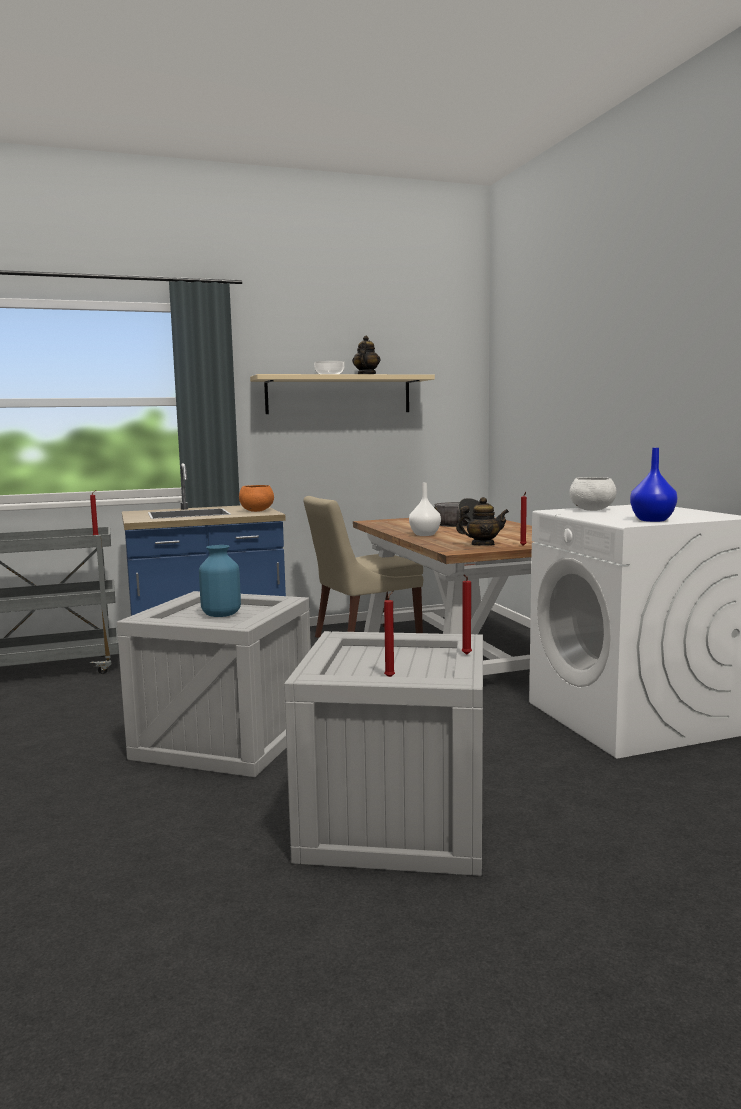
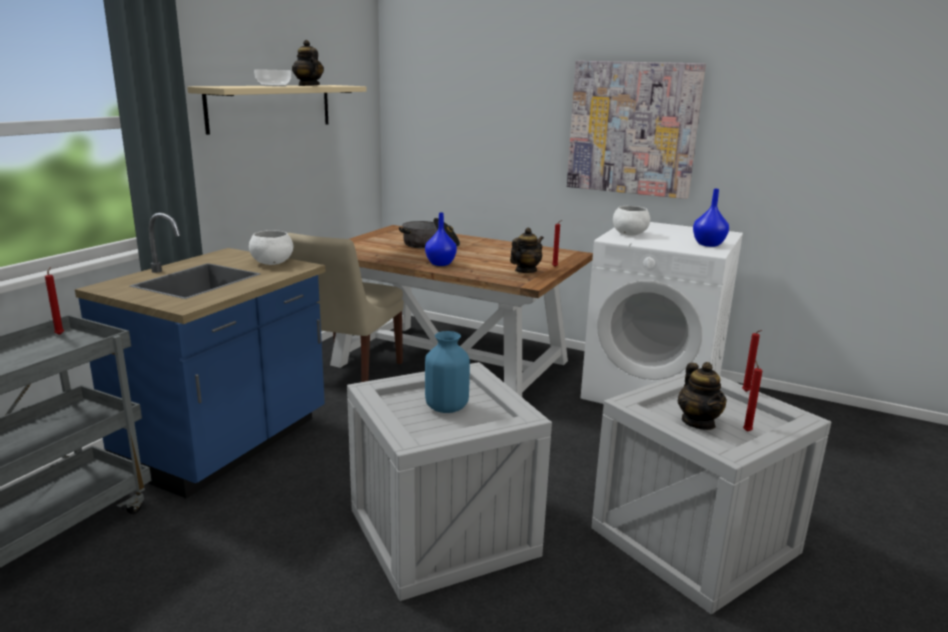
camera: 45 degrees left, 10 degrees up
orange bowl [239,485,274,512] -> white bowl [249,230,293,265]
white vase [409,483,441,536] -> blue vase [425,212,457,266]
none -> picture [567,61,706,199]
none -> teapot [677,362,727,430]

